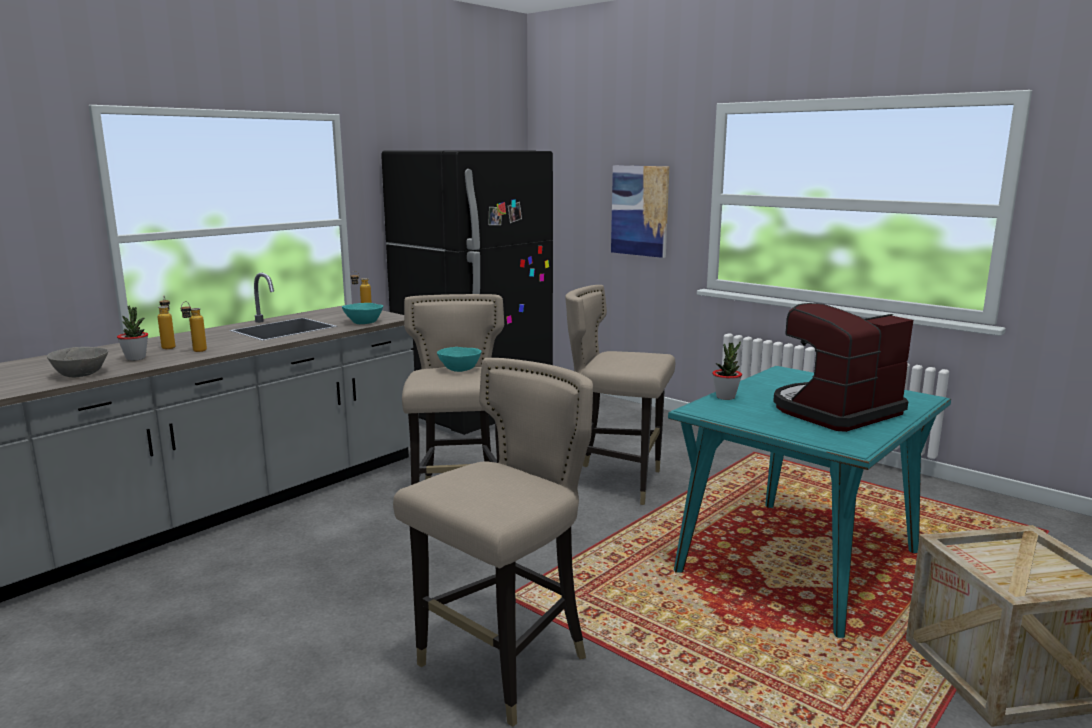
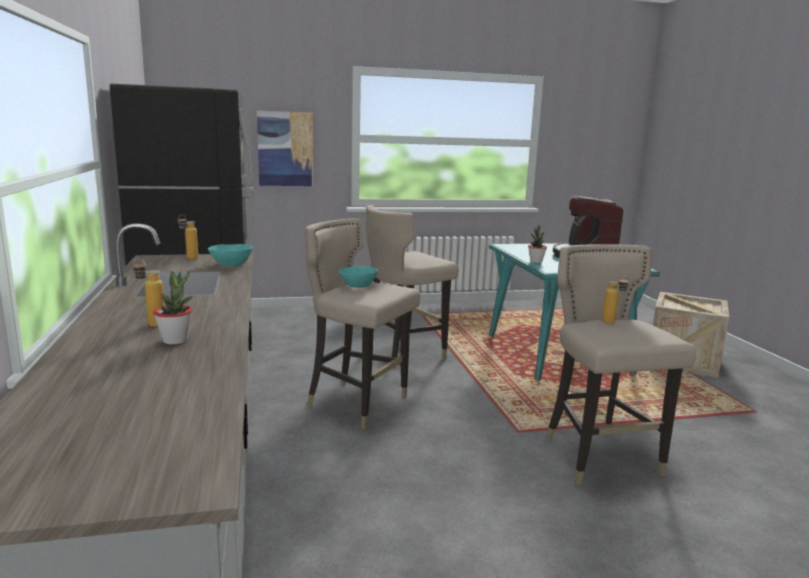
camera: 55 degrees left, 0 degrees up
grey bowl [47,347,108,377] -> none
bottle [180,301,207,352] -> bottle moved to [602,275,629,324]

